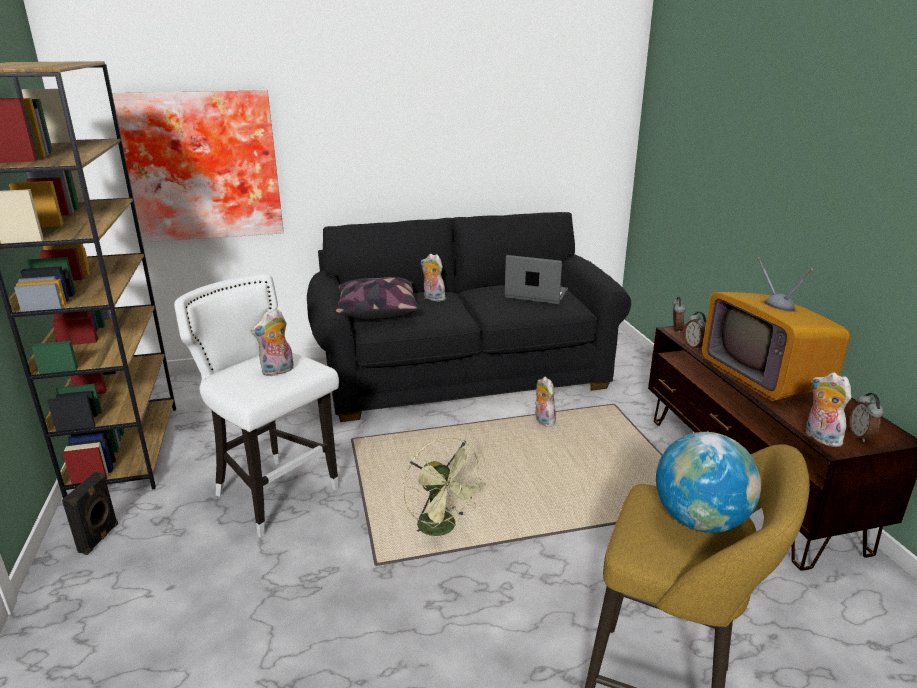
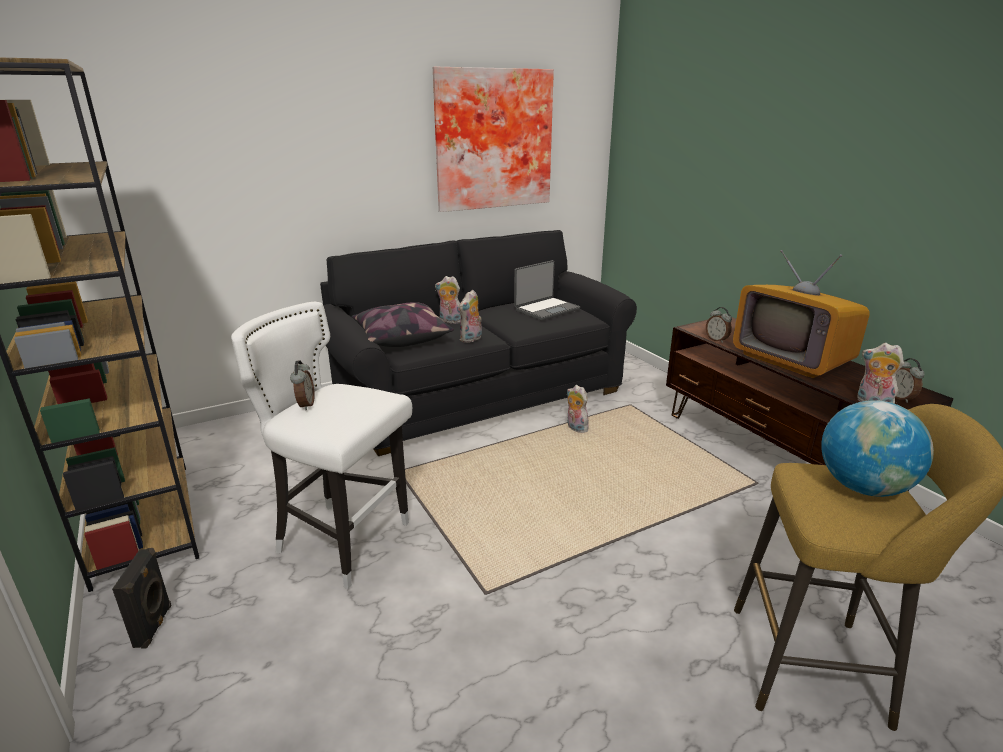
camera: 15 degrees left, 0 degrees up
picture [112,90,284,242] -> picture moved to [433,67,554,212]
plush toy [251,309,294,377] -> plush toy moved to [459,290,482,343]
green fan [403,437,487,536] -> none
laptop [505,255,568,304] -> laptop turned 135 degrees clockwise [514,260,580,321]
alarm clock [672,297,686,333] -> alarm clock moved to [290,360,315,410]

